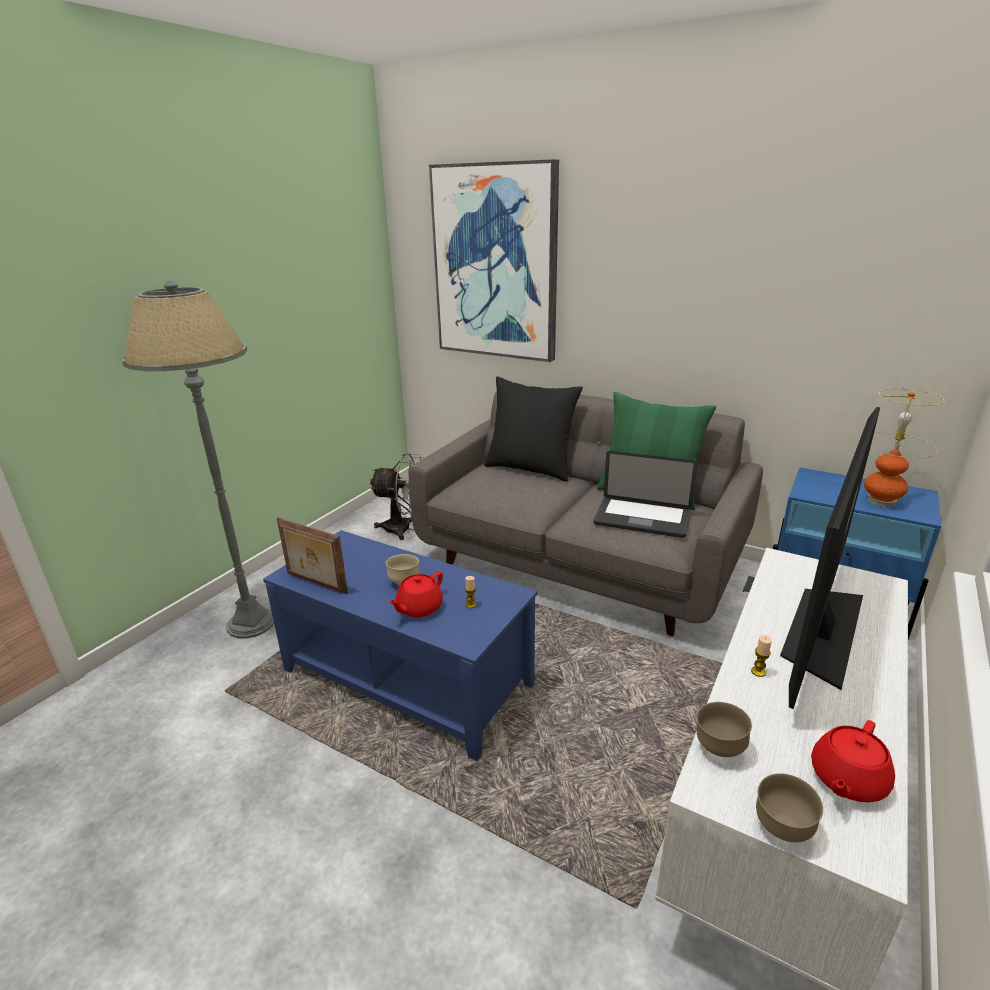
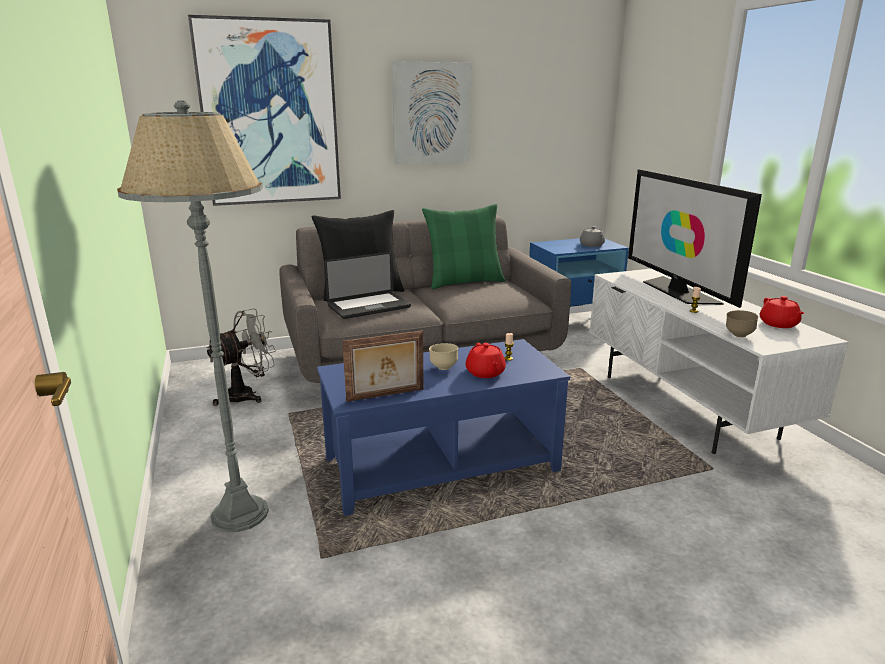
camera: 50 degrees left, 5 degrees down
laptop [593,451,698,538] -> laptop moved to [324,252,411,319]
brown bowl [756,773,823,842] -> none
table lamp [859,388,945,508] -> grey teapot [580,226,605,247]
none -> picture [392,61,471,164]

